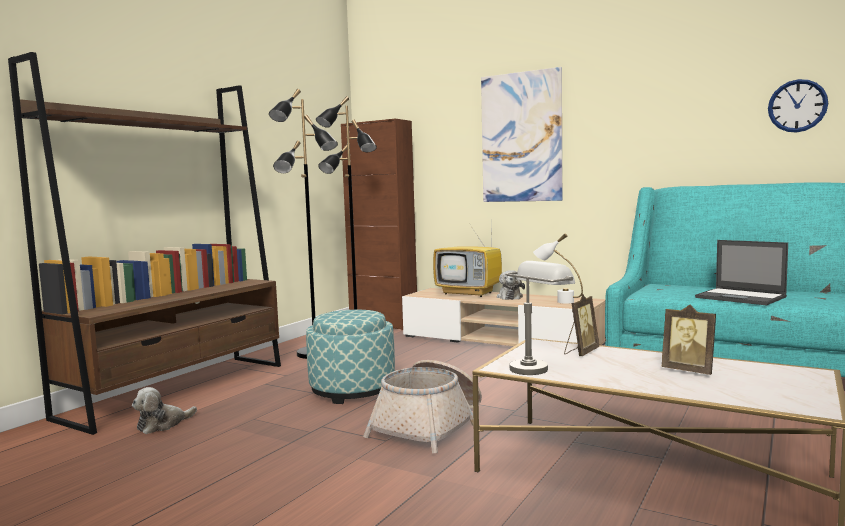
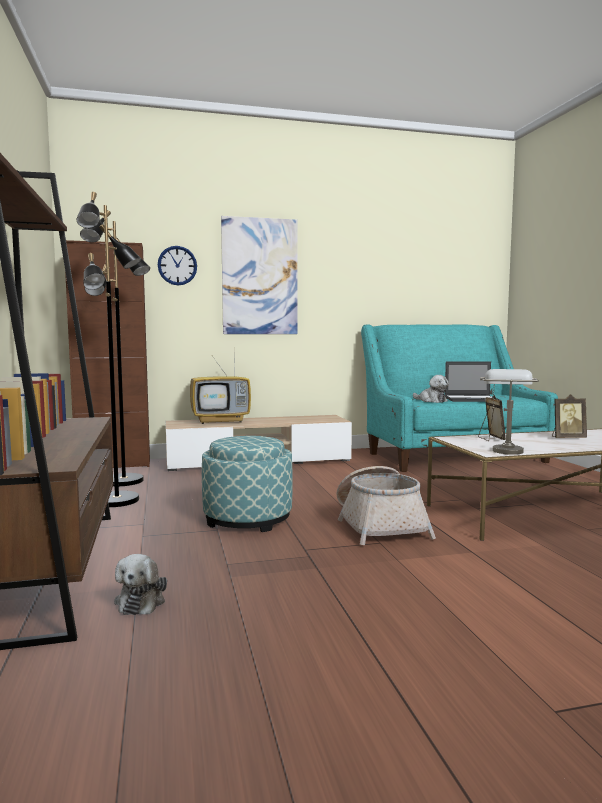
camera: 45 degrees left, 0 degrees up
plush toy [497,270,525,300] -> plush toy moved to [413,375,449,403]
white table lamp [533,233,583,304] -> none
wall clock [768,79,828,133] -> wall clock moved to [158,246,197,285]

